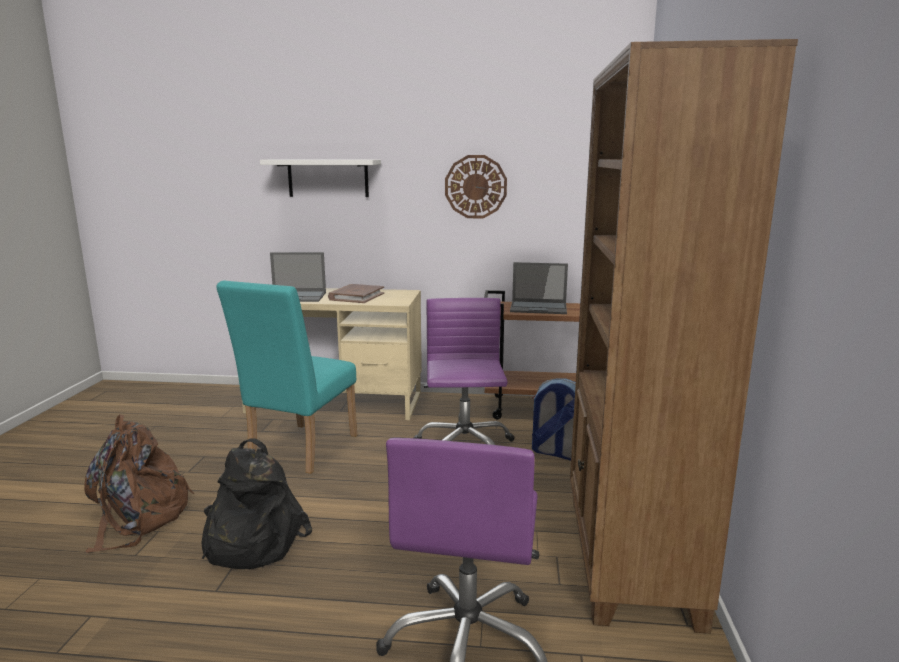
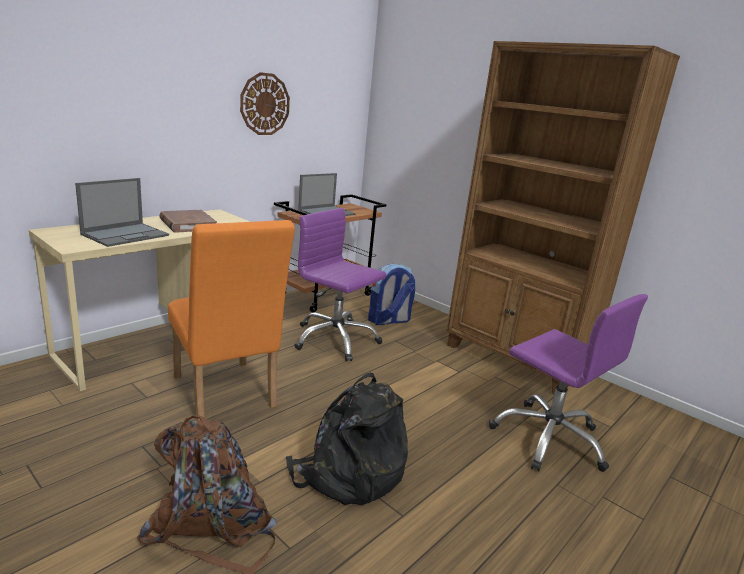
camera: 55 degrees left, 5 degrees up
turquoise chair [216,281,357,474] -> orange chair [168,220,295,420]
white shelf [260,160,381,197] -> none

